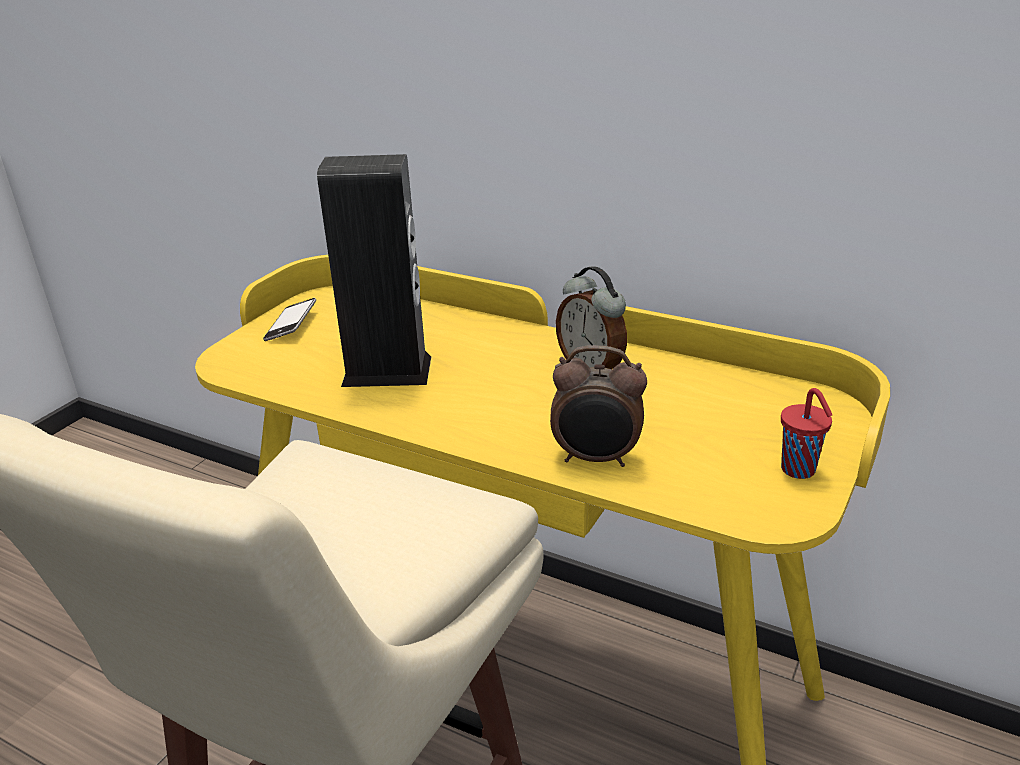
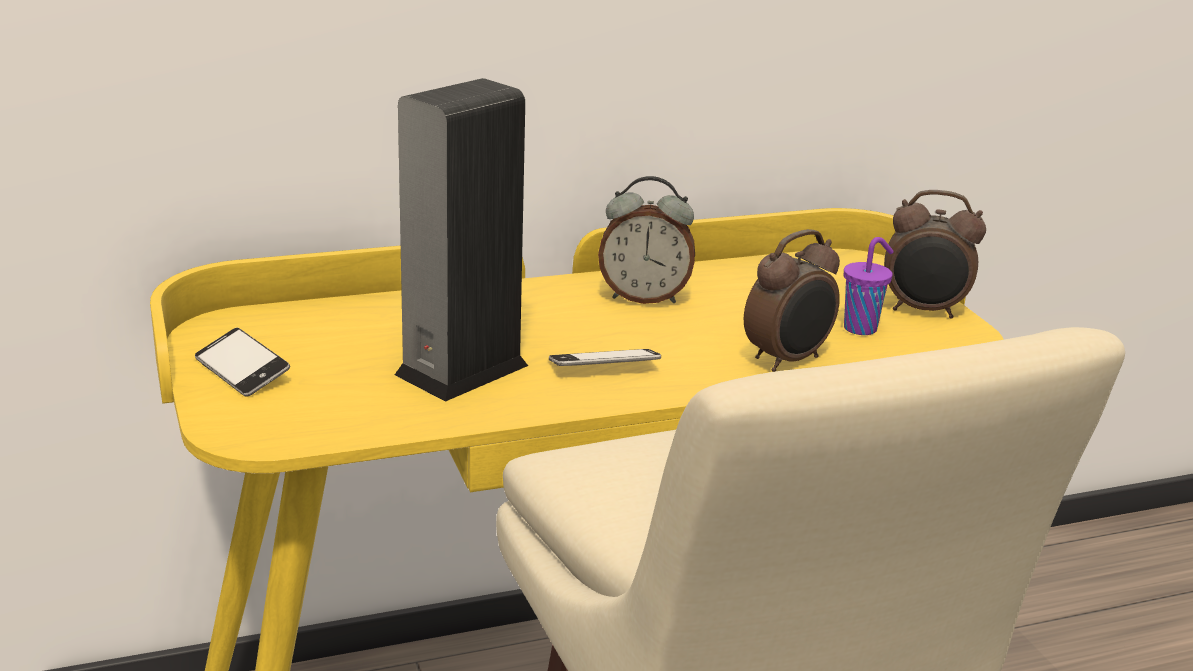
camera: 50 degrees left, 5 degrees down
red cup [781,388,832,479] -> alarm clock [884,190,986,318]
none -> phone [549,349,661,366]
none -> purple cup [844,237,893,335]

